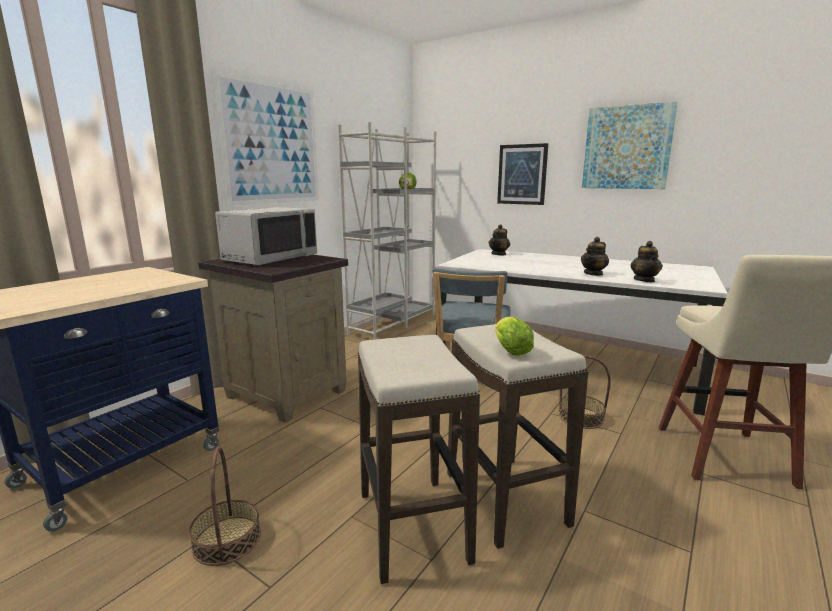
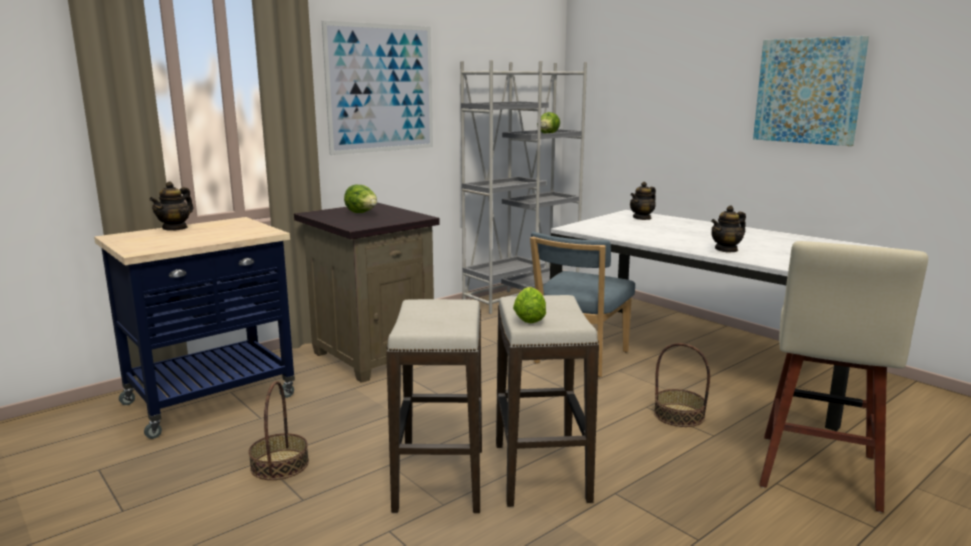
camera: 15 degrees right, 0 degrees up
grey microwave [215,207,317,265] -> lettuce [344,185,377,213]
picture [497,143,548,205] -> none
teapot [630,241,663,282] -> teapot moved to [149,181,193,231]

